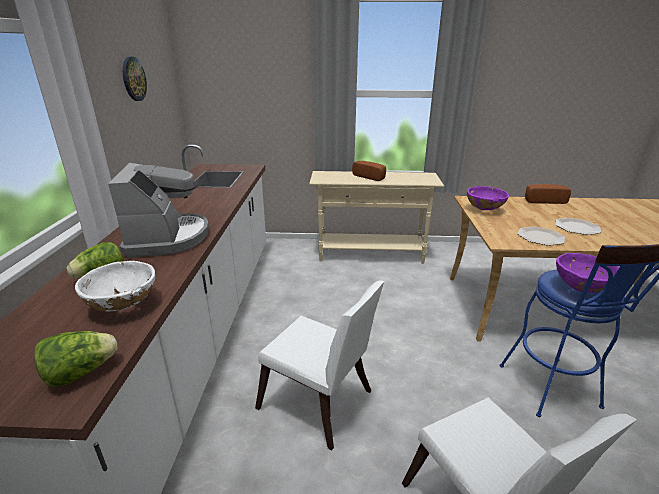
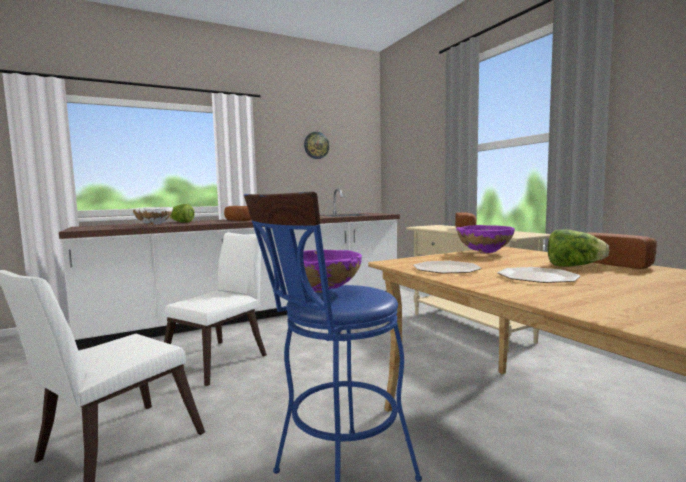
camera: 60 degrees right, 20 degrees down
lettuce [34,331,117,387] -> lettuce moved to [547,229,609,267]
coffee machine [108,163,209,257] -> bread [224,206,251,221]
white chair [255,281,384,450] -> white chair turned 150 degrees counterclockwise [164,232,267,386]

